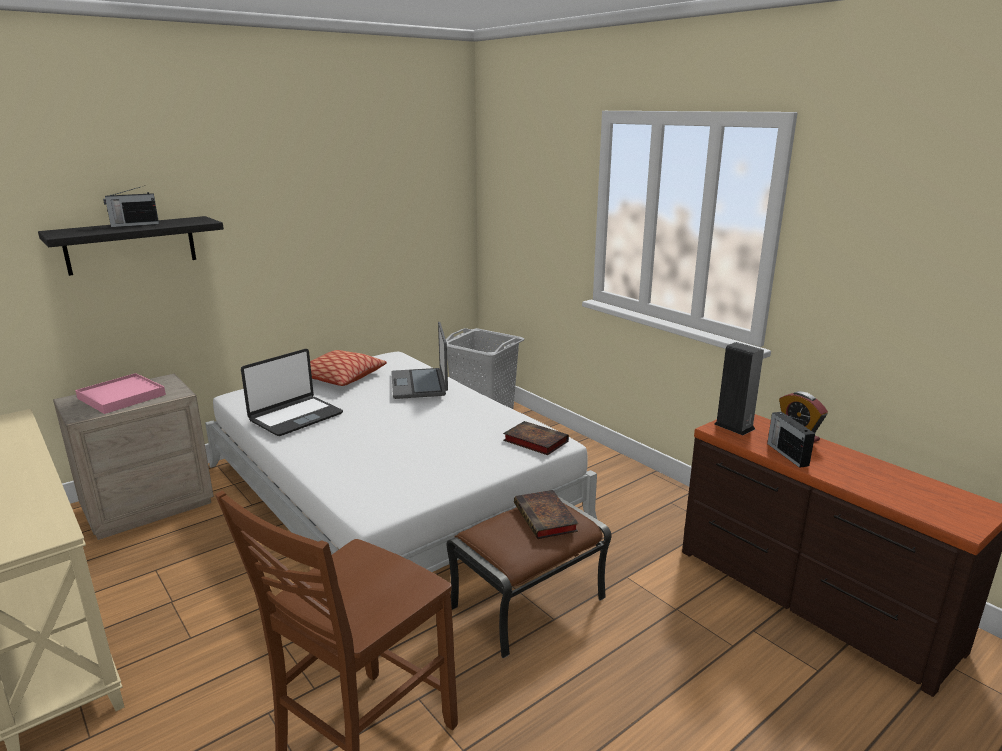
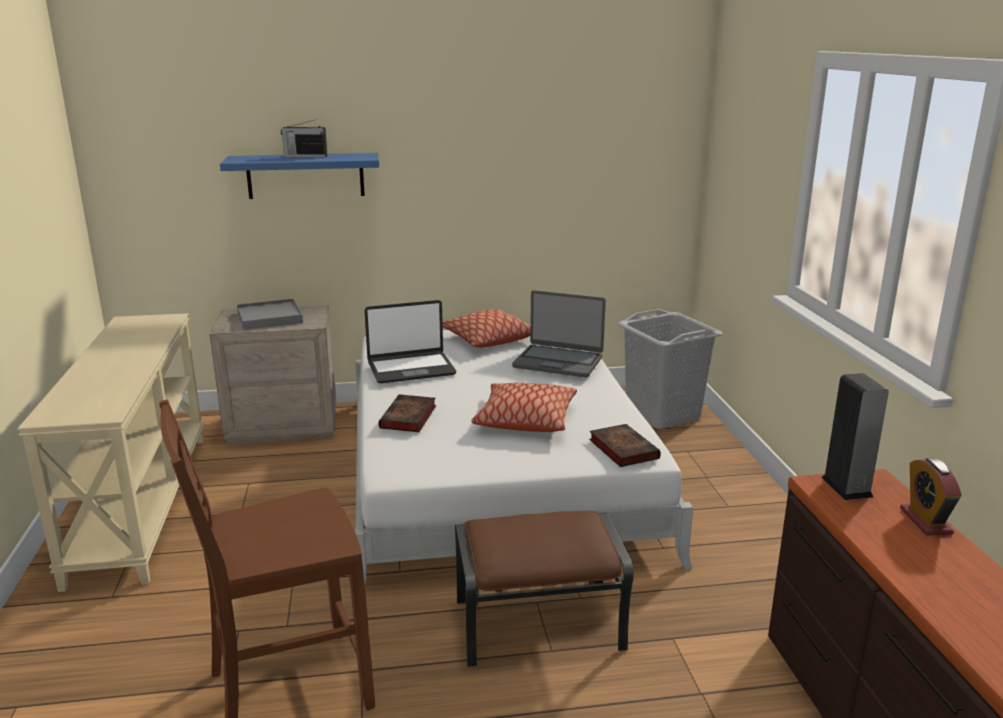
camera: 30 degrees right, 0 degrees up
black shelf [38,216,224,276] -> blue shelf [220,153,379,199]
pink tray [75,373,166,414] -> grey tray [237,299,303,330]
laptop [391,322,448,399] -> laptop turned 90 degrees counterclockwise [512,290,606,378]
book [514,490,578,539] -> book moved to [379,394,436,432]
radio [767,412,815,468] -> none
none -> pillow [471,383,577,432]

